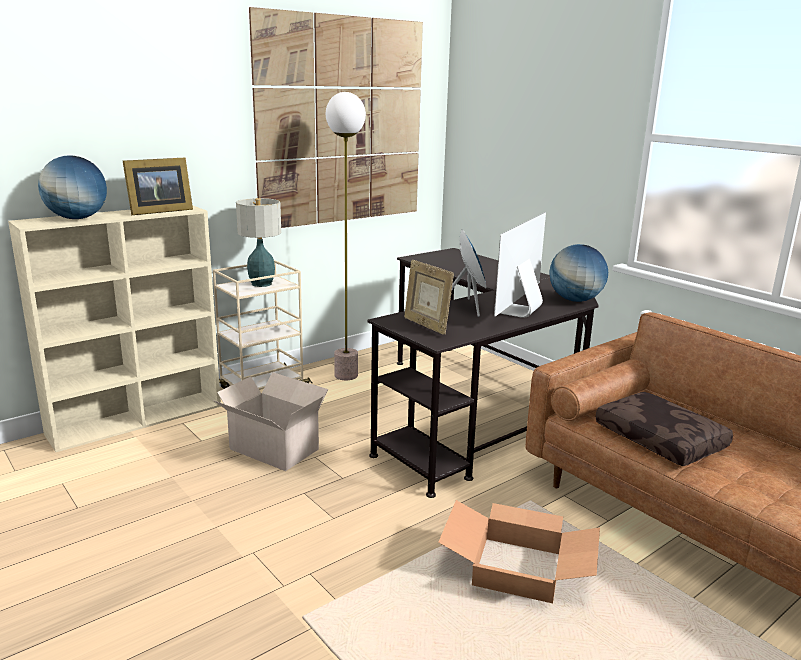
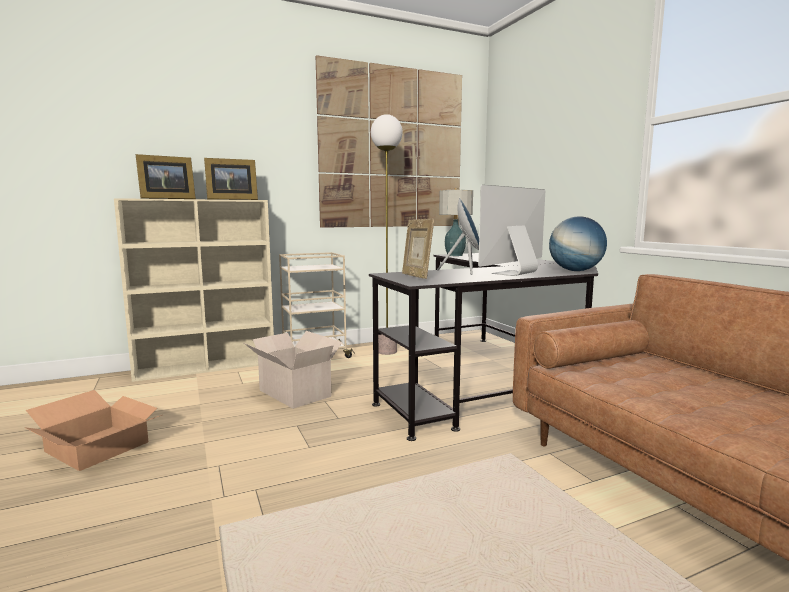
camera: 15 degrees right, 10 degrees down
globe [38,155,107,219] -> picture frame [136,154,196,199]
table lamp [236,198,281,287] -> table lamp moved to [439,188,473,256]
cardboard box [438,500,600,604] -> cardboard box moved to [24,390,162,471]
brown pillow [596,392,733,466] -> none

